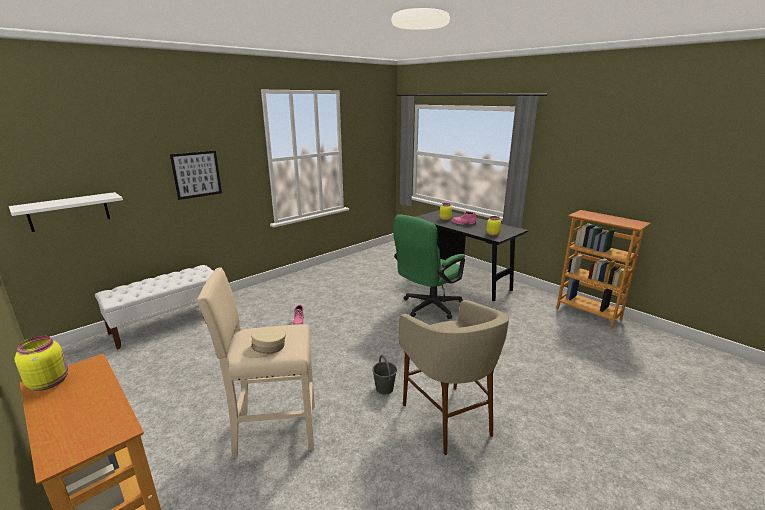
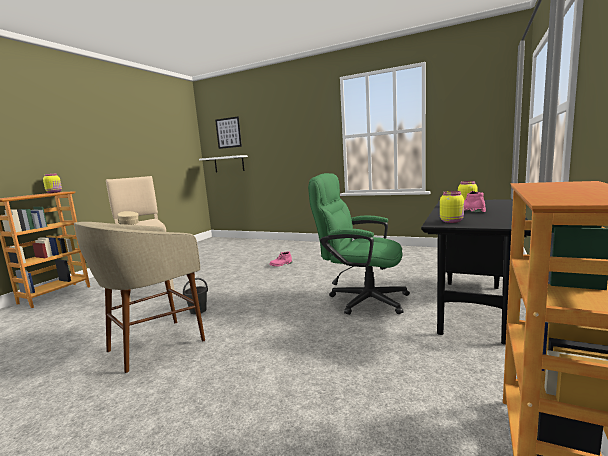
camera: 70 degrees right, 10 degrees down
white bench [95,265,214,350] -> none
picture [170,151,222,200] -> picture moved to [215,116,242,149]

